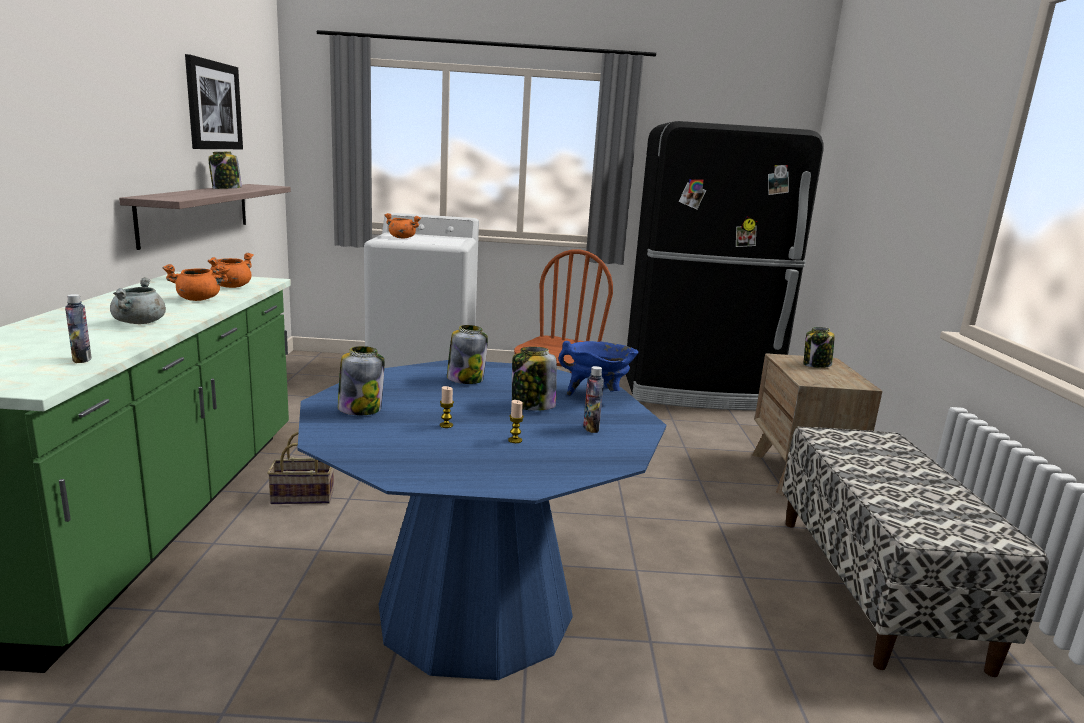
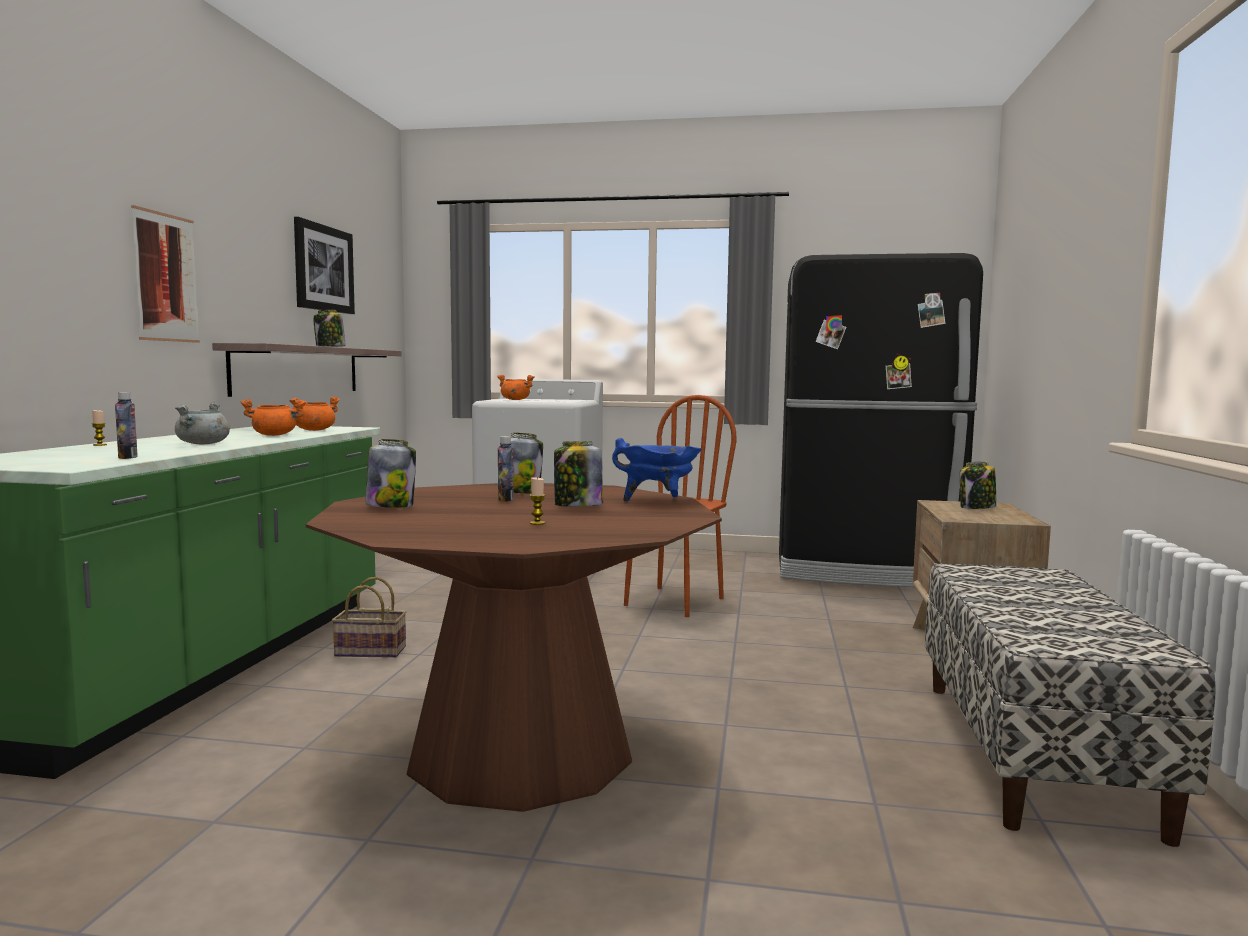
camera: 10 degrees right, 10 degrees down
blue dining table [298,360,666,680] -> brown dining table [306,483,722,812]
candle [440,386,454,428] -> candle moved to [92,410,107,446]
bottle [583,366,604,433] -> bottle moved to [498,436,514,502]
none -> picture [131,205,200,343]

